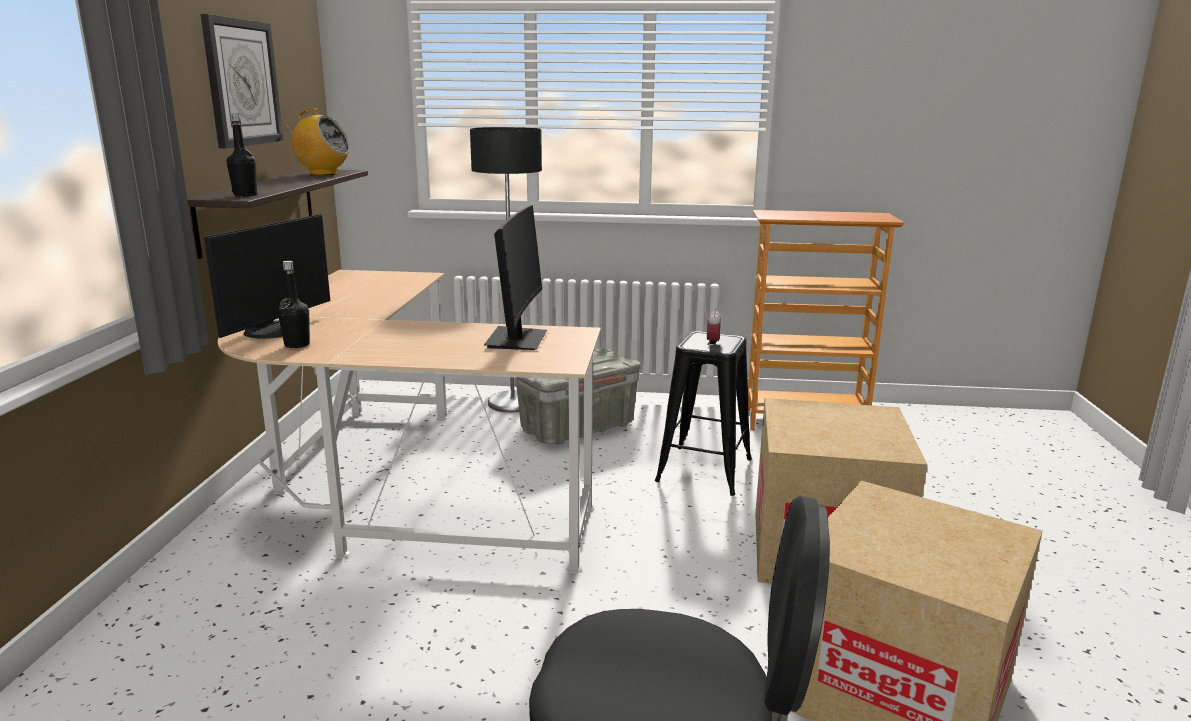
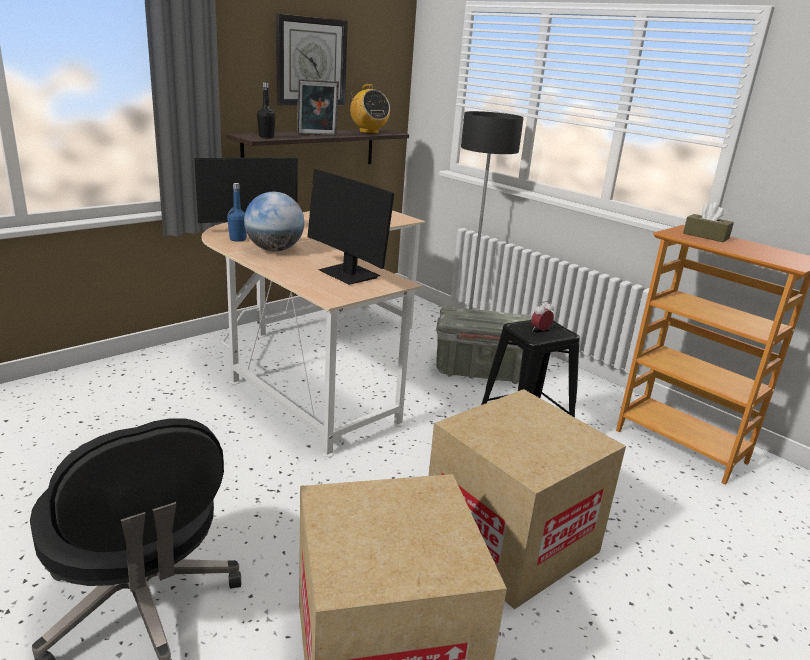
camera: 40 degrees right, 5 degrees up
black bottle [278,261,310,348] -> blue bottle [227,183,247,242]
monitor [484,205,547,350] -> monitor turned 90 degrees clockwise [308,169,394,285]
none -> globe [244,192,304,252]
none -> picture frame [297,79,339,136]
none -> brown tissue box [683,202,734,242]

